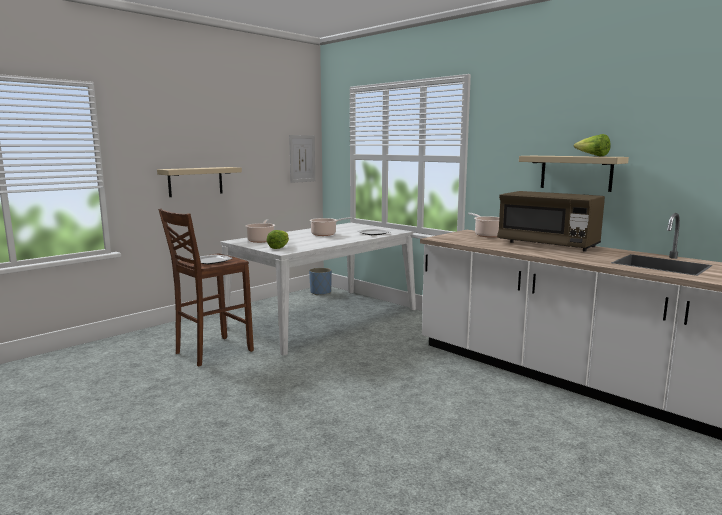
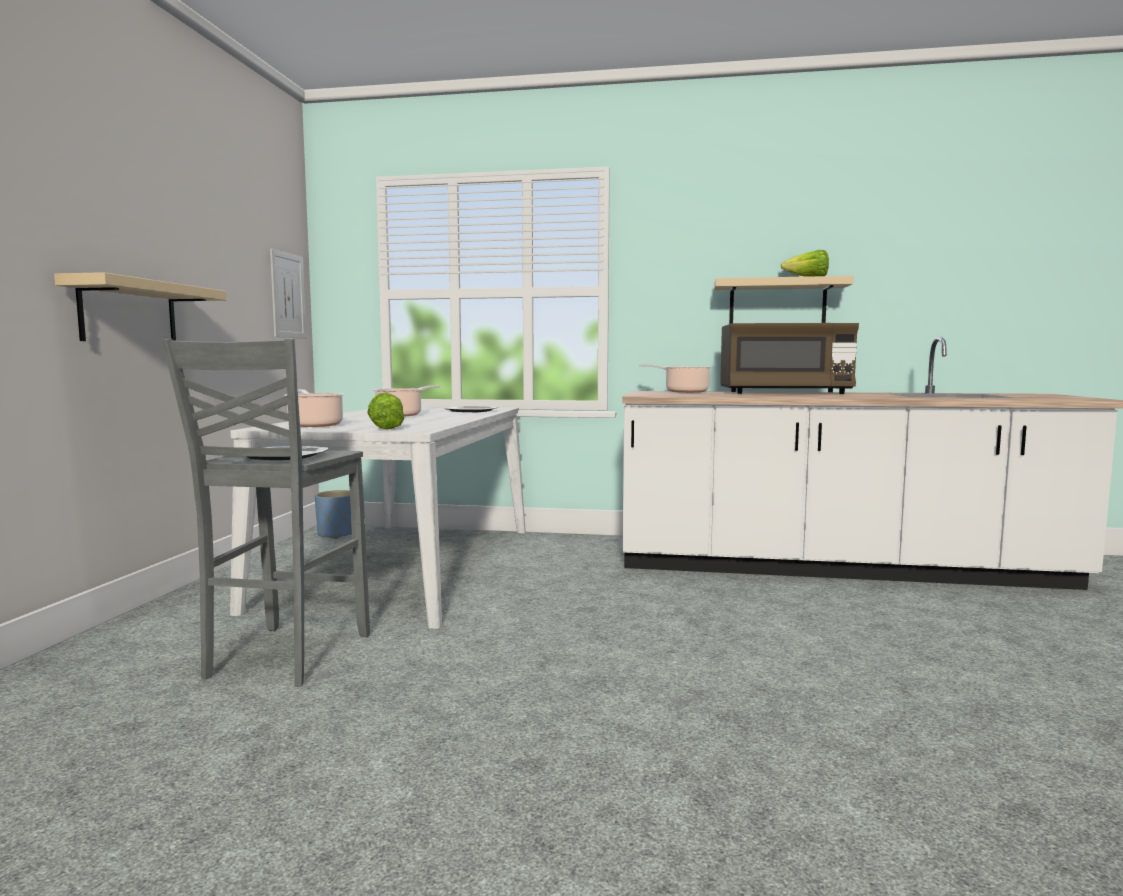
camera: 35 degrees left, 5 degrees down
brown stool [158,208,254,366] -> grey stool [162,338,370,687]

